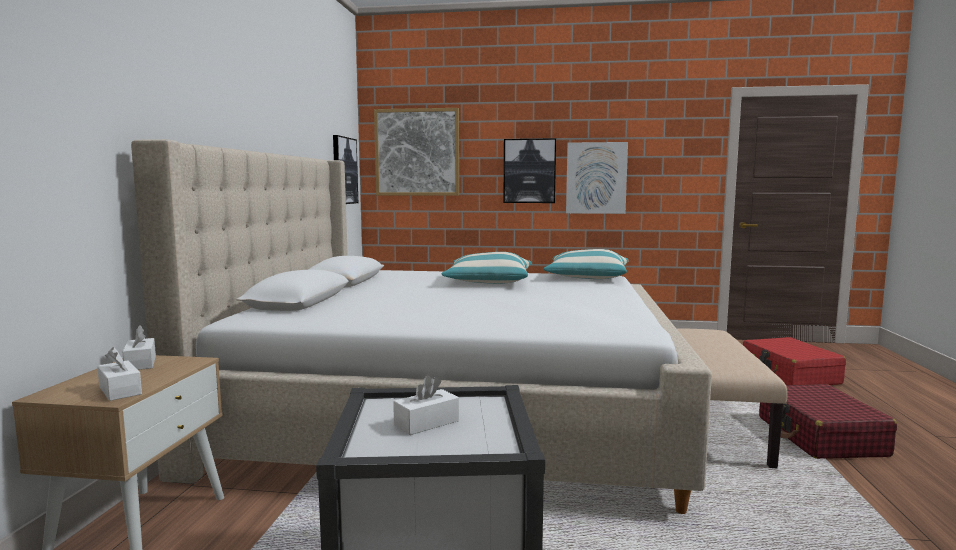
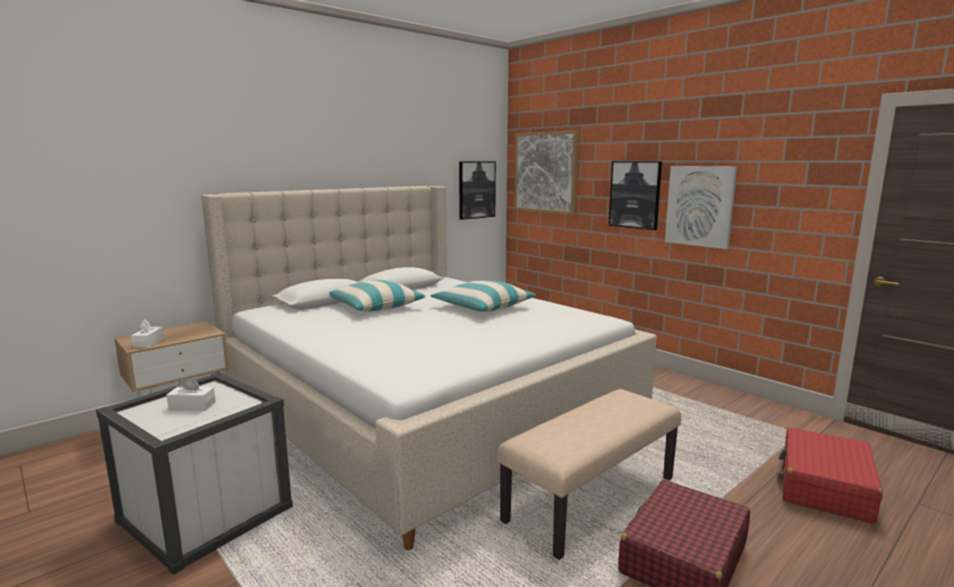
camera: 40 degrees right, 5 degrees up
white tissue box [123,325,156,370] -> none
pillow [544,249,628,279] -> pillow moved to [329,280,426,312]

